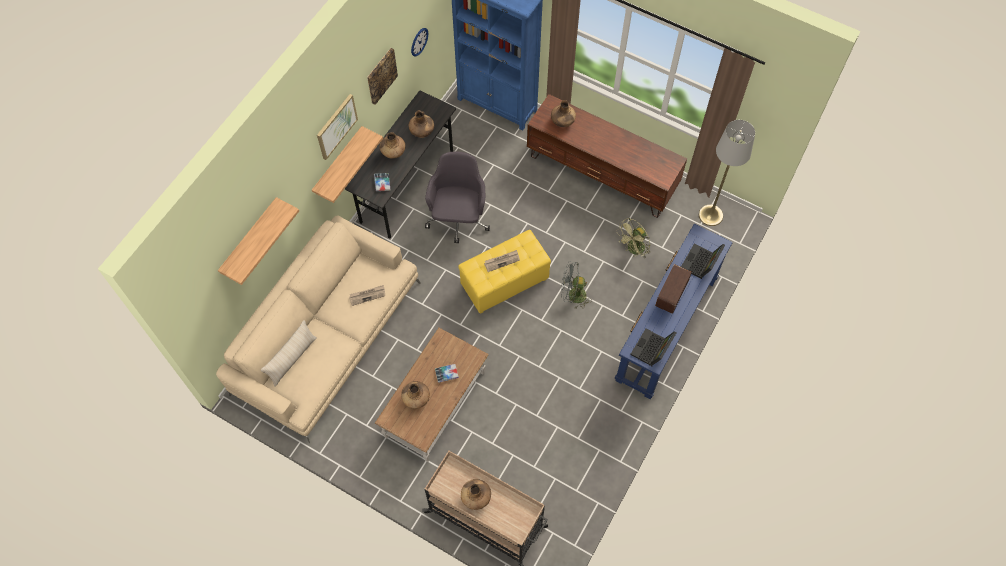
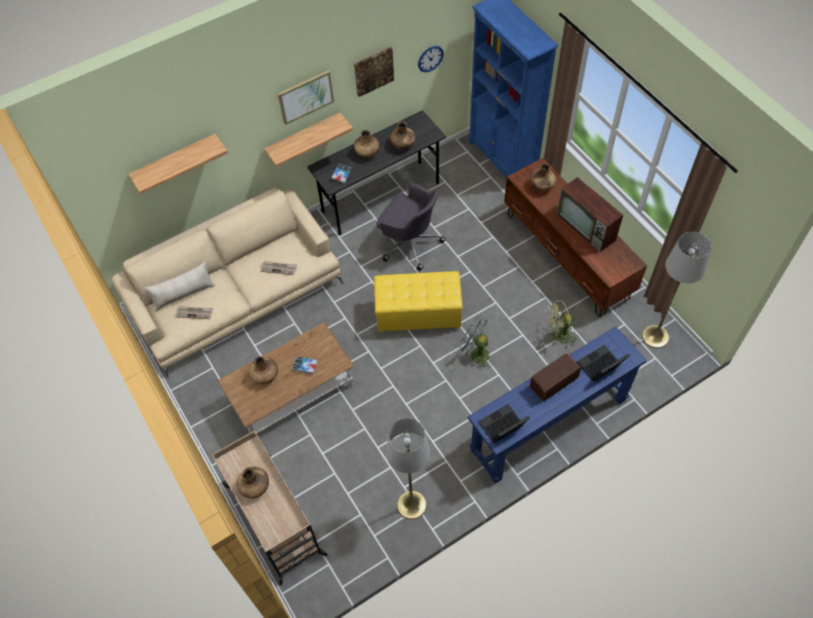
camera: 30 degrees right, 5 degrees down
grey office chair [425,152,490,244] -> grey office chair turned 90 degrees clockwise [377,183,446,271]
newspaper [484,250,520,272] -> newspaper moved to [175,306,213,319]
none -> grey floor lamp [386,418,430,519]
none -> television [556,177,623,252]

